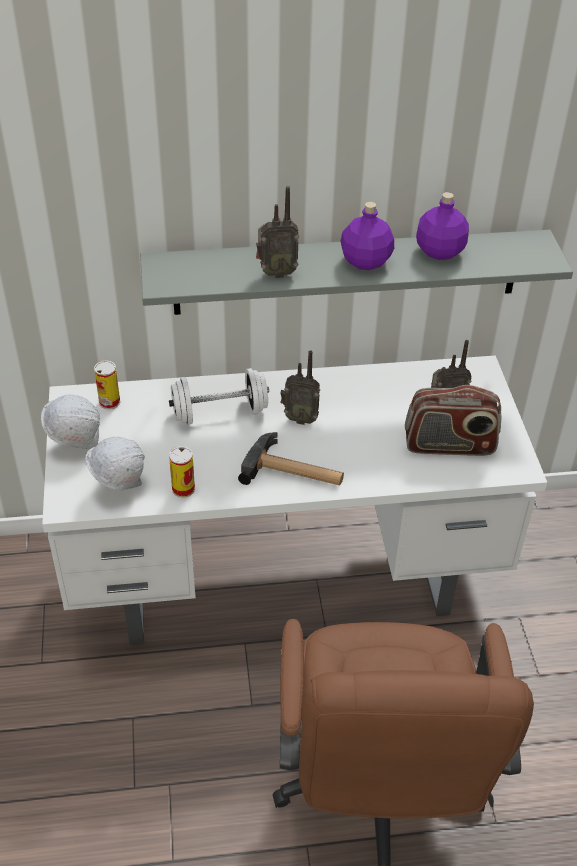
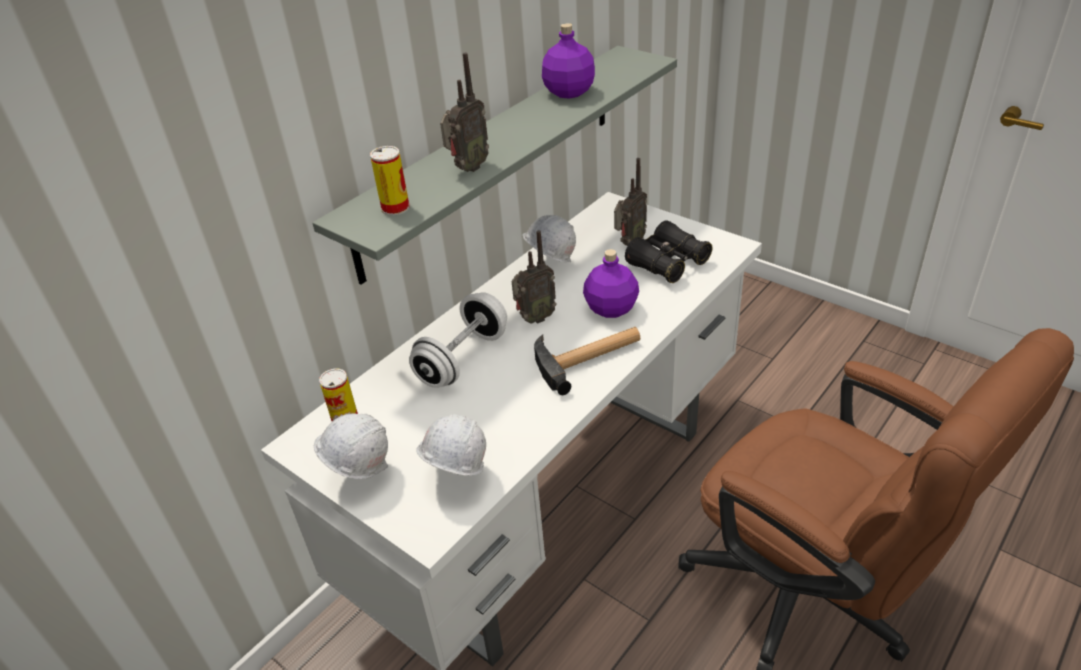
camera: 40 degrees left, 5 degrees down
can [169,446,195,498] -> can moved to [370,146,410,216]
purple bottle [340,202,394,270] -> purple bottle moved to [583,249,639,318]
radio [405,385,502,456] -> black binoculars [625,221,712,283]
none -> white hard hat [523,215,576,262]

